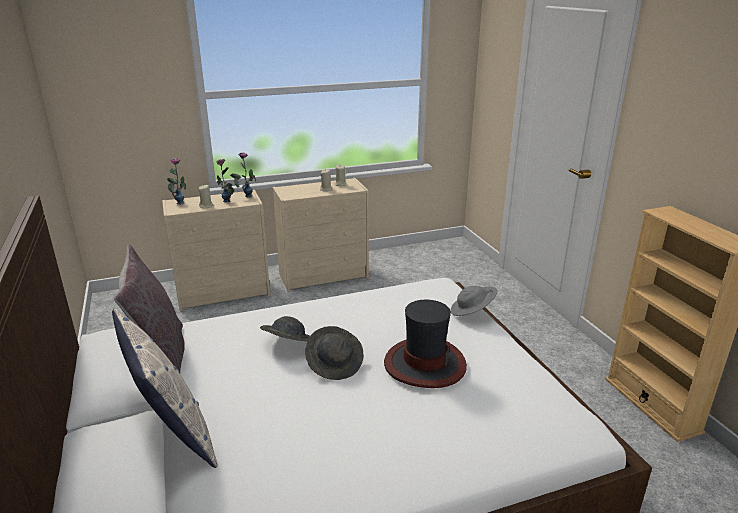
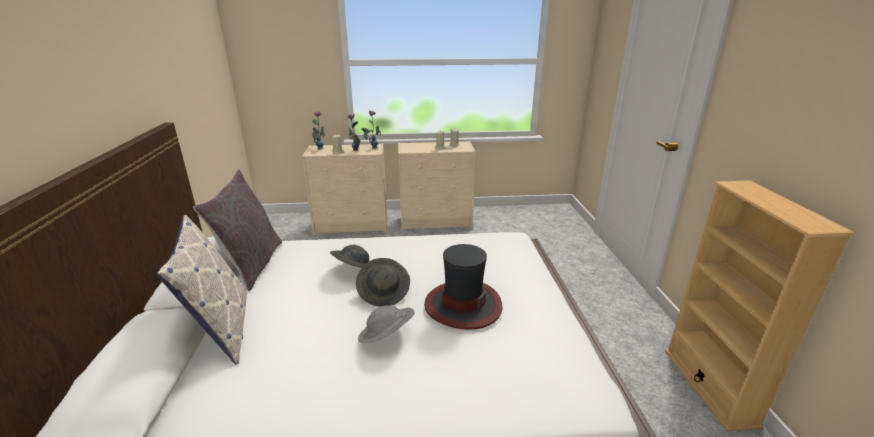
camera: 15 degrees right, 0 degrees up
grey hat [450,286,497,316] -> grey hat moved to [358,305,415,343]

